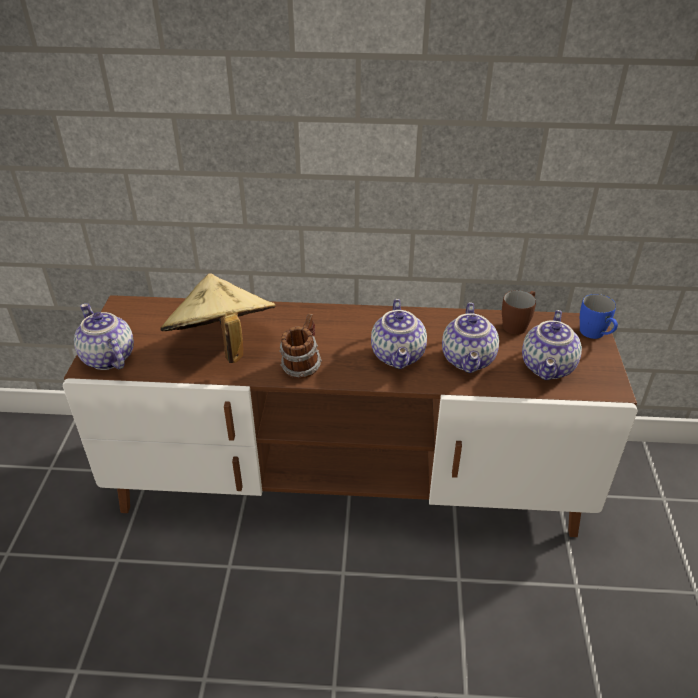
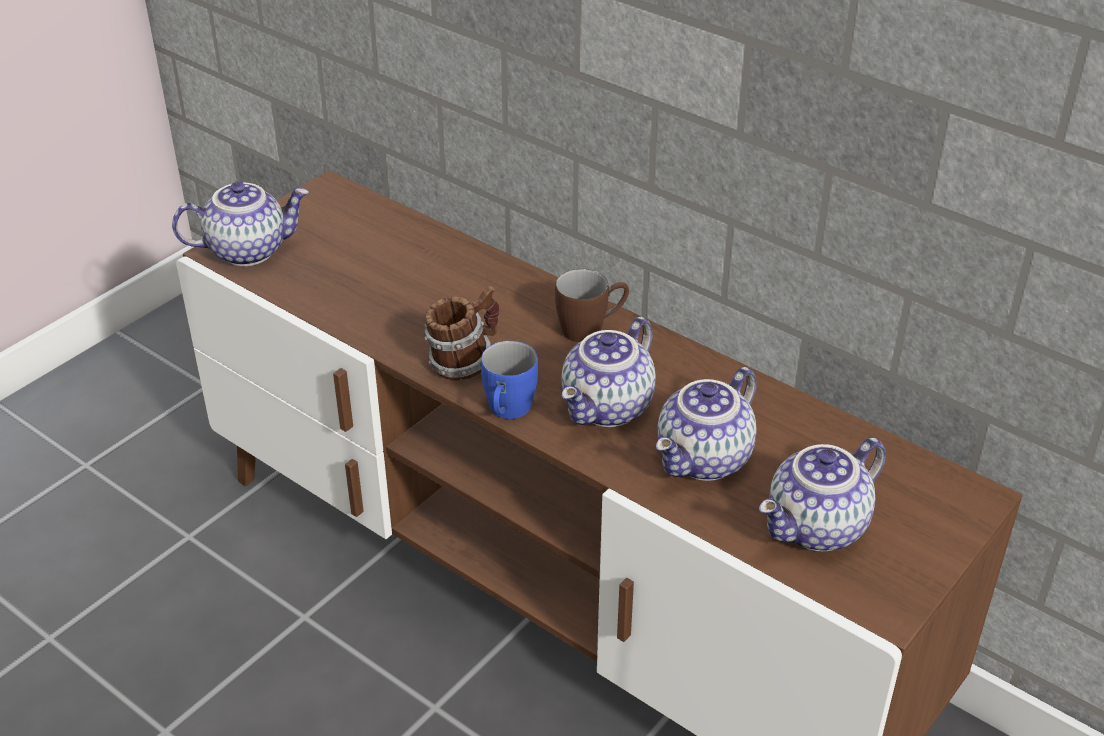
camera: 35 degrees right, 0 degrees up
teapot [74,303,134,370] -> teapot turned 75 degrees clockwise [172,181,309,266]
beige hat [160,273,276,363] -> none
brown mug [502,290,536,335] -> brown mug moved to [555,269,629,342]
blue mug [580,294,618,339] -> blue mug moved to [481,341,538,419]

